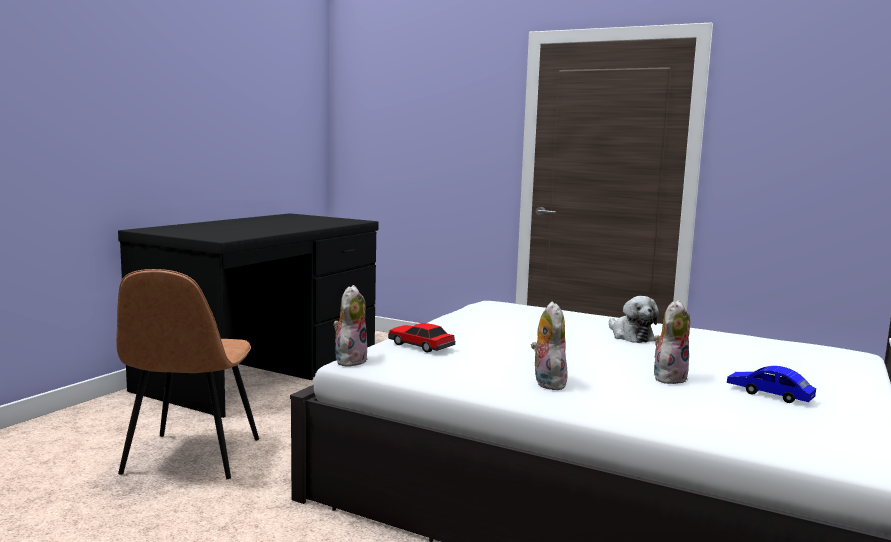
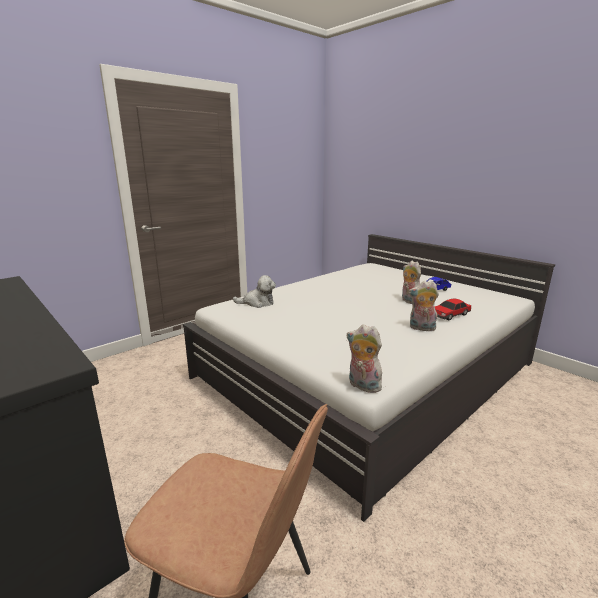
camera: 70 degrees left, 10 degrees up
toy car [388,323,455,353] -> toy car moved to [435,298,471,320]
plush toy [609,296,659,343] -> plush toy moved to [233,275,276,308]

